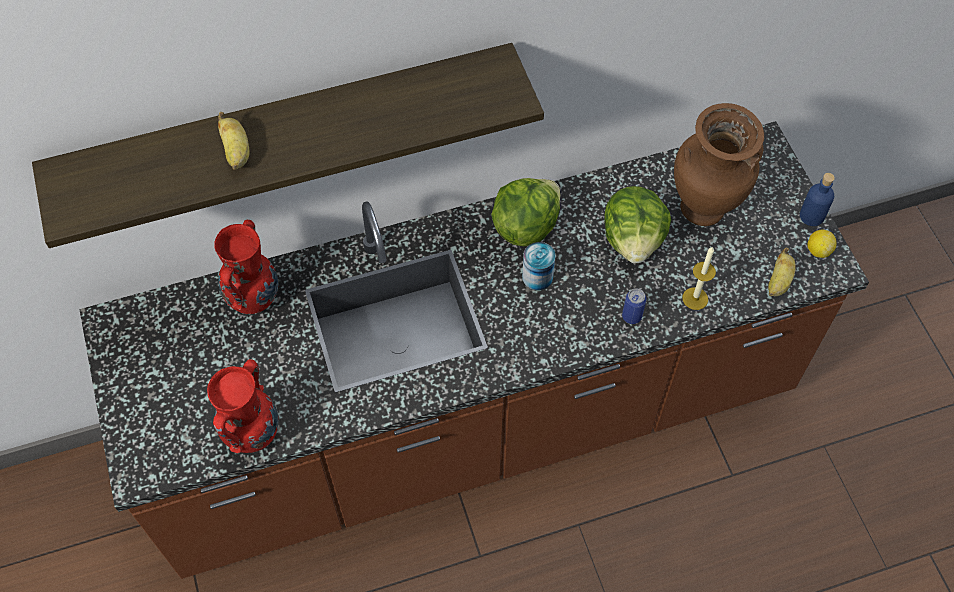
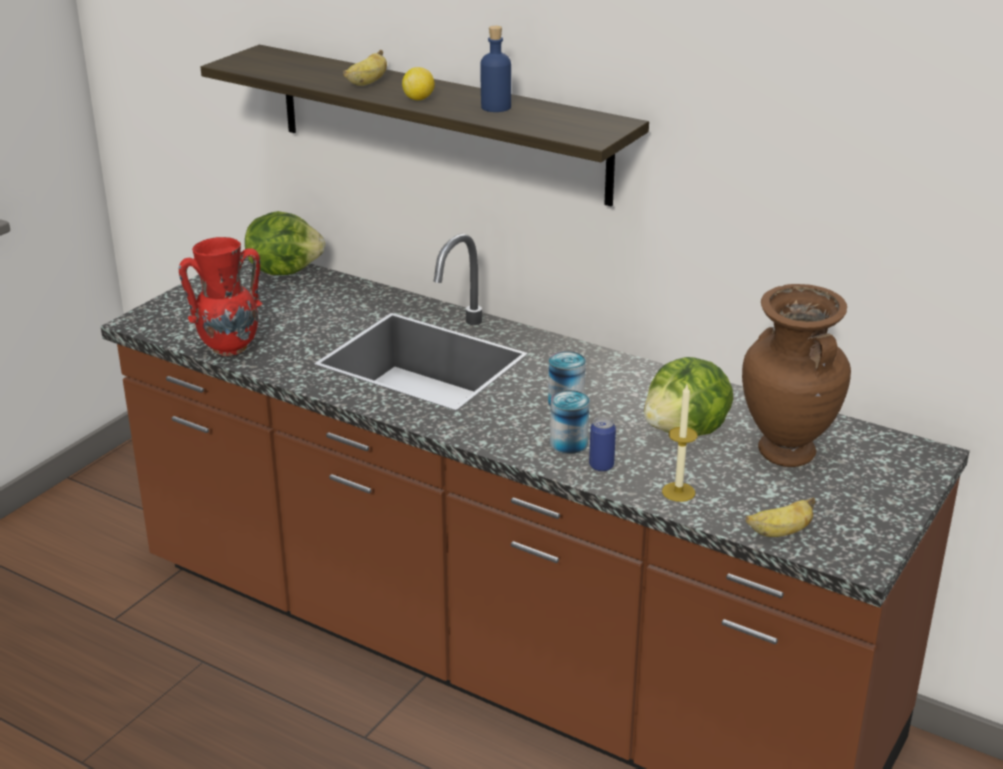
camera: 50 degrees right, 30 degrees down
red vase [214,220,278,314] -> none
lettuce [491,178,561,246] -> lettuce moved to [245,211,325,275]
blue bottle [800,173,835,226] -> blue bottle moved to [480,26,511,112]
lemon [807,230,837,258] -> lemon moved to [402,67,435,100]
none -> can [550,390,590,454]

